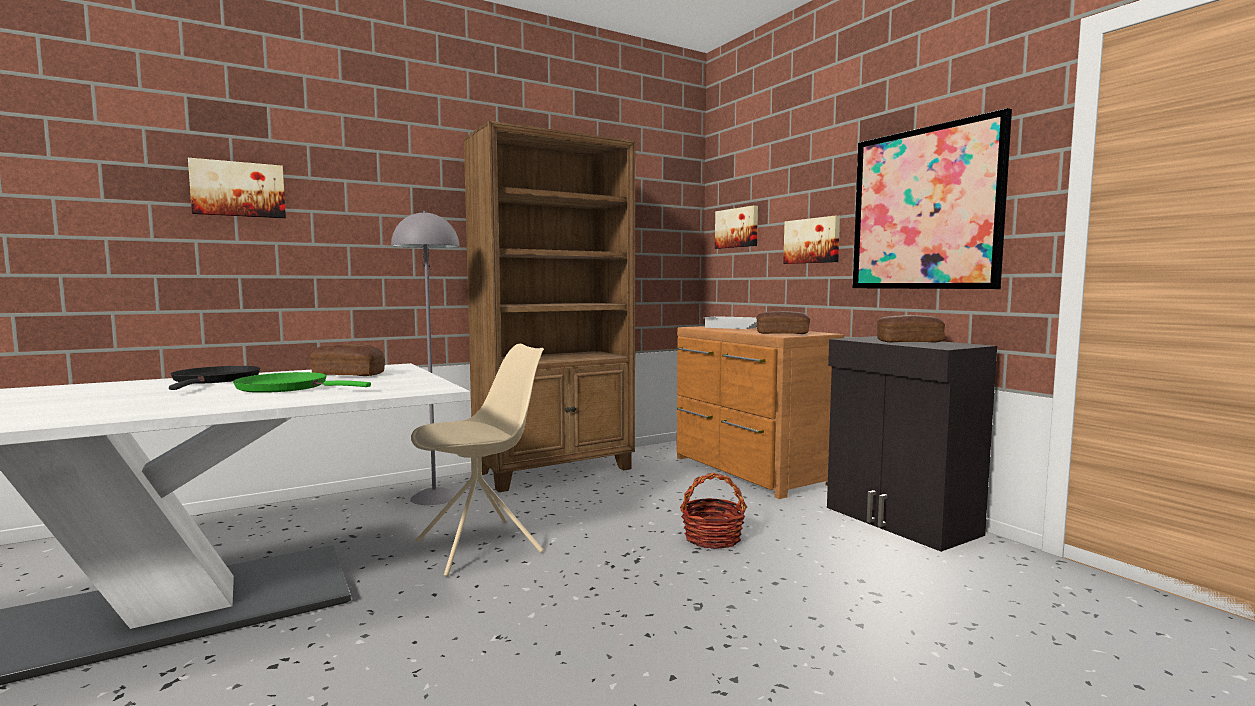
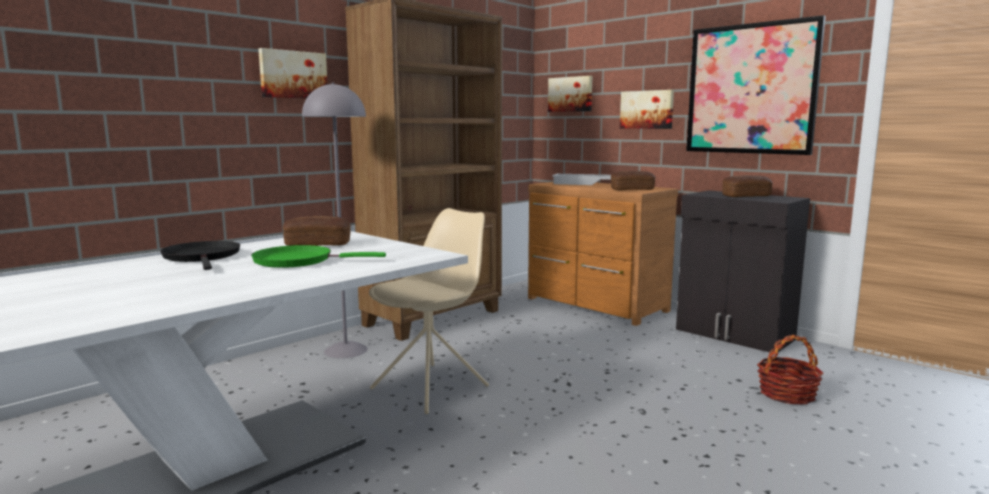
camera: 15 degrees left, 5 degrees up
picture [188,158,286,218] -> picture moved to [258,48,328,99]
basket [680,472,747,549] -> basket moved to [757,335,823,405]

